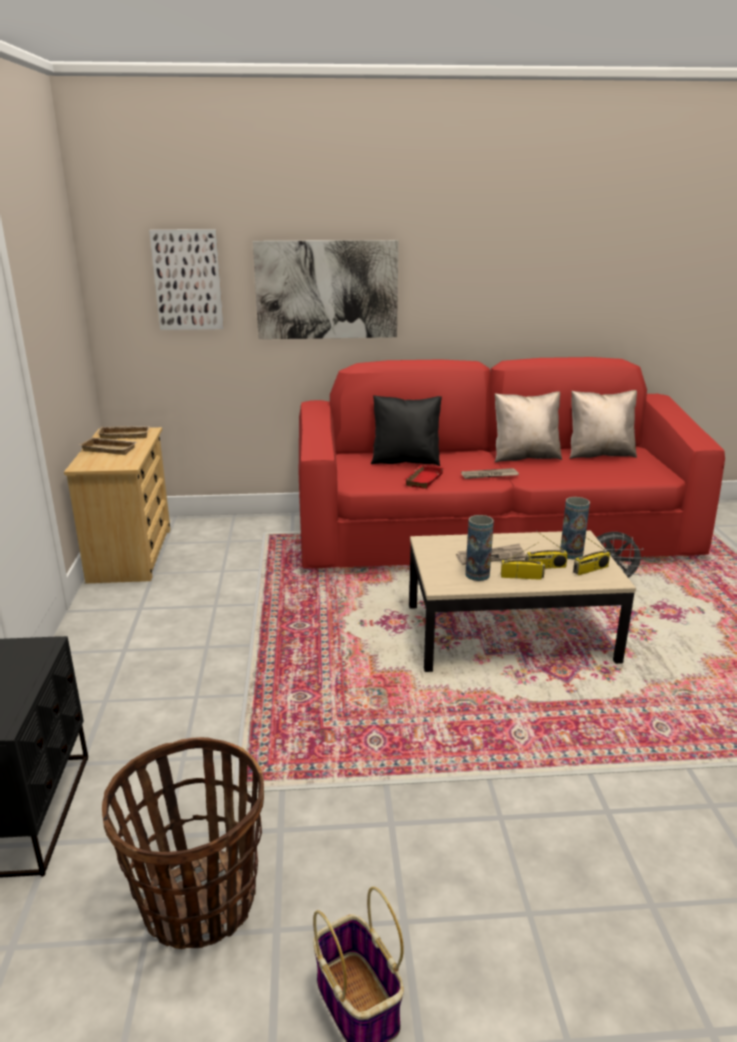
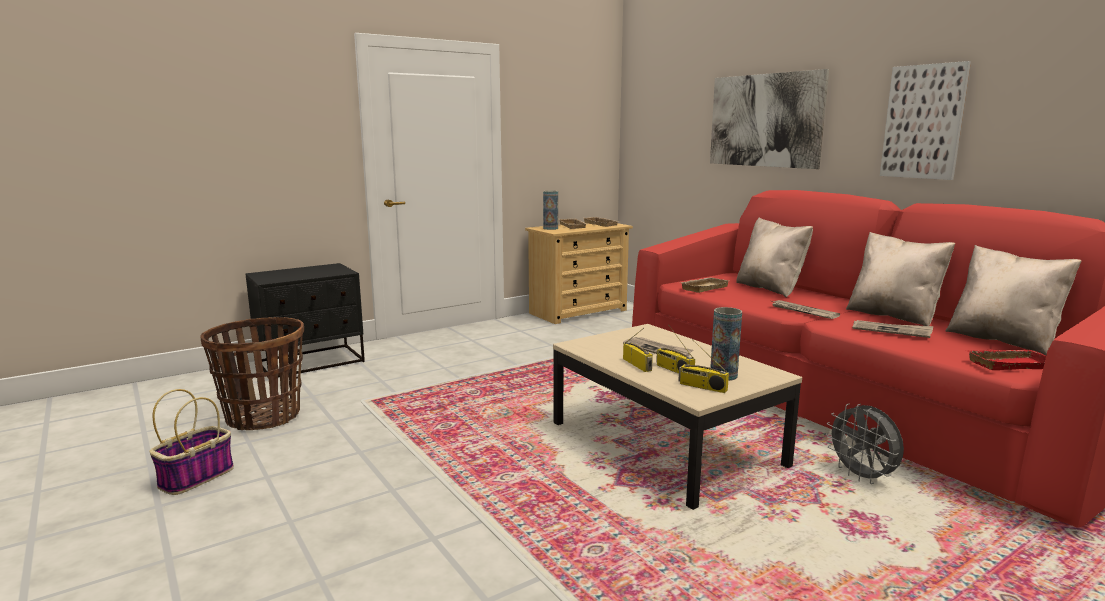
camera: 60 degrees right, 10 degrees down
picture [149,229,224,330] -> picture moved to [880,61,971,180]
black pillow [371,395,442,466] -> beige pillow [736,218,813,298]
red tray [404,465,444,489] -> red tray moved to [966,350,1046,370]
vase [465,515,494,581] -> vase moved to [543,191,558,230]
none -> beige tray [681,277,730,293]
none -> newspaper [852,320,933,338]

